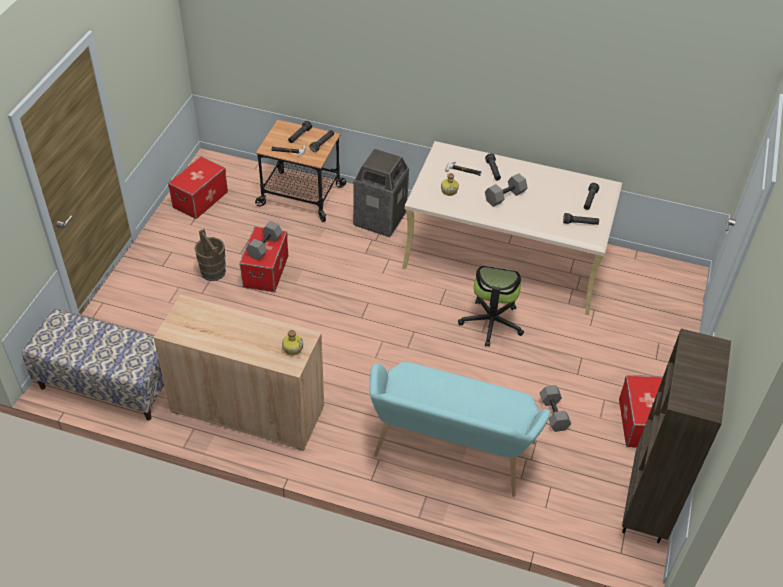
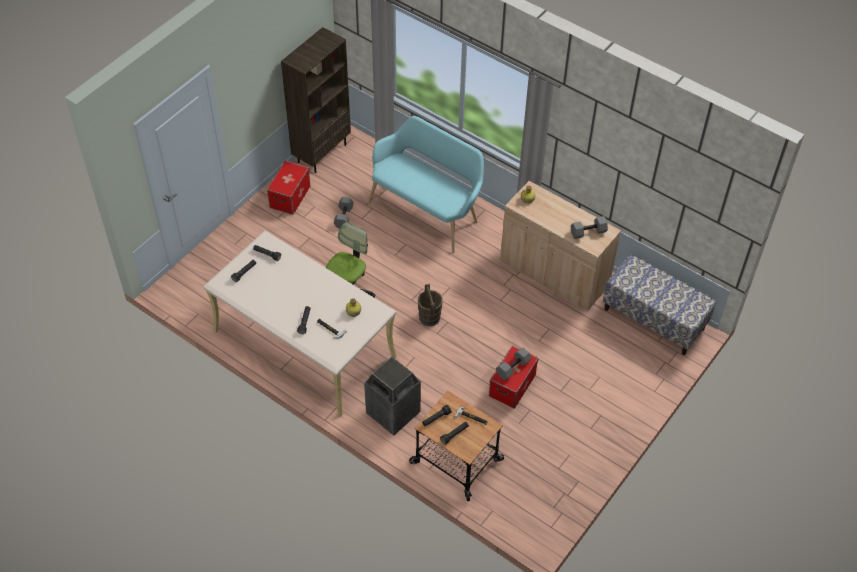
camera: 160 degrees left, 5 degrees up
storage box [168,156,228,219] -> none
brown bucket [195,229,226,281] -> brown bucket moved to [418,284,443,326]
grey dumbbell [485,174,527,207] -> grey dumbbell moved to [571,216,608,239]

